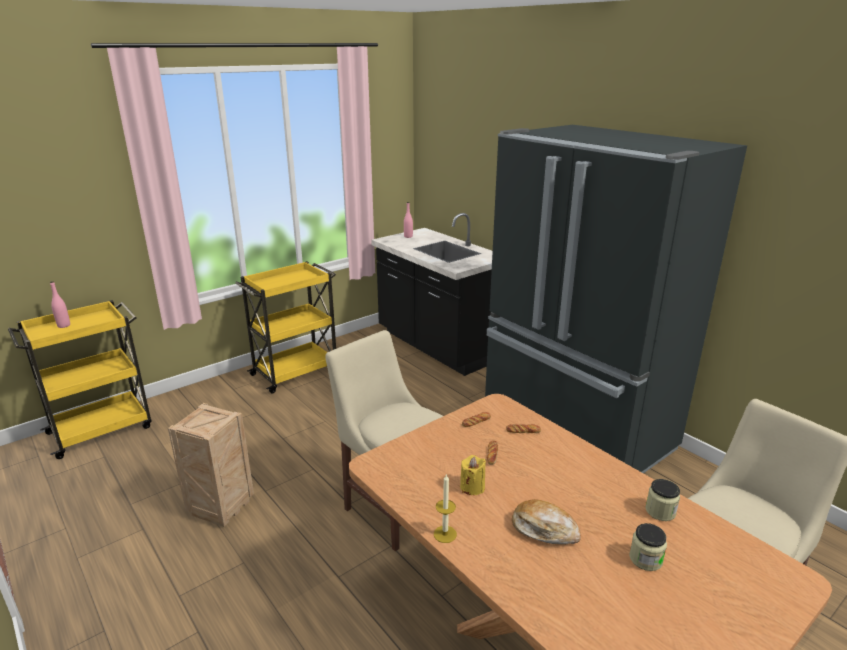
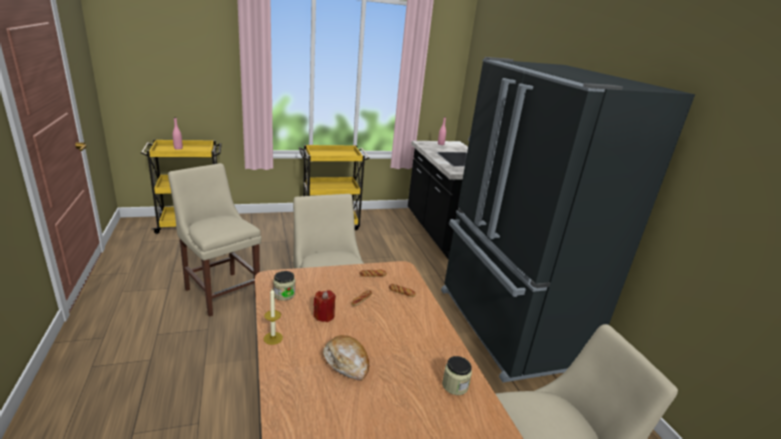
camera: 20 degrees right, 0 degrees up
crate [168,403,254,527] -> beige chair [168,163,262,317]
yellow candle [460,455,486,495] -> red candle [313,290,336,322]
jar [629,523,667,571] -> jar moved to [273,271,295,301]

